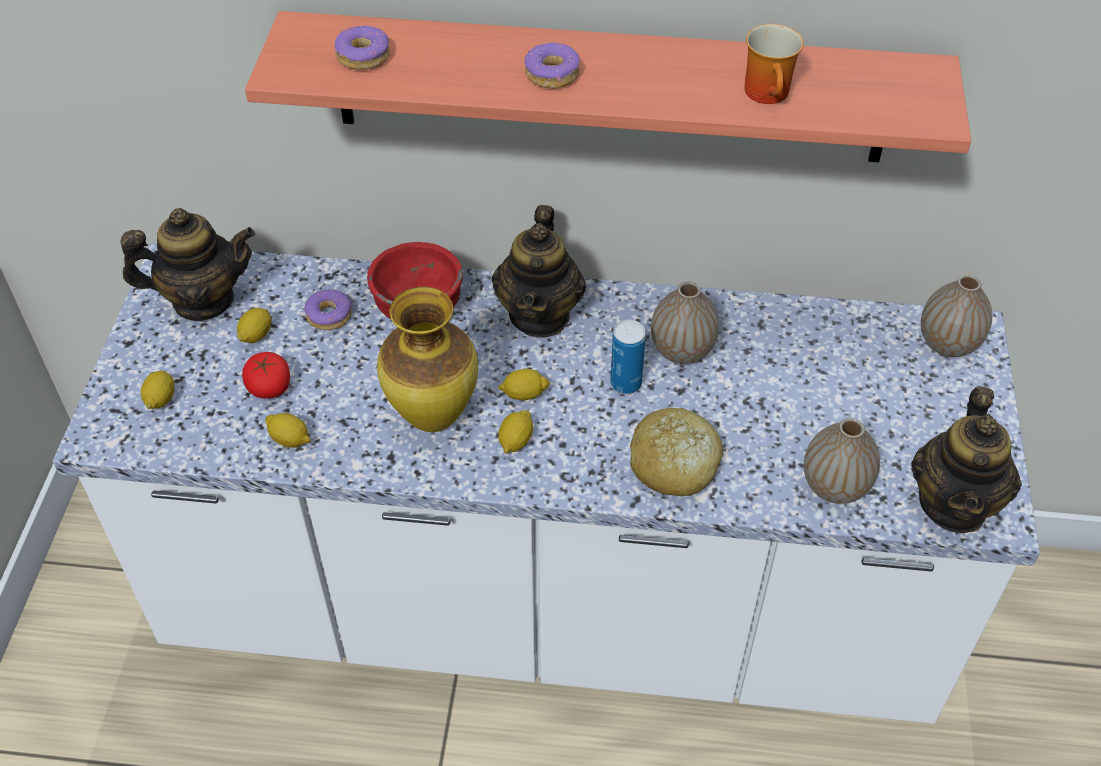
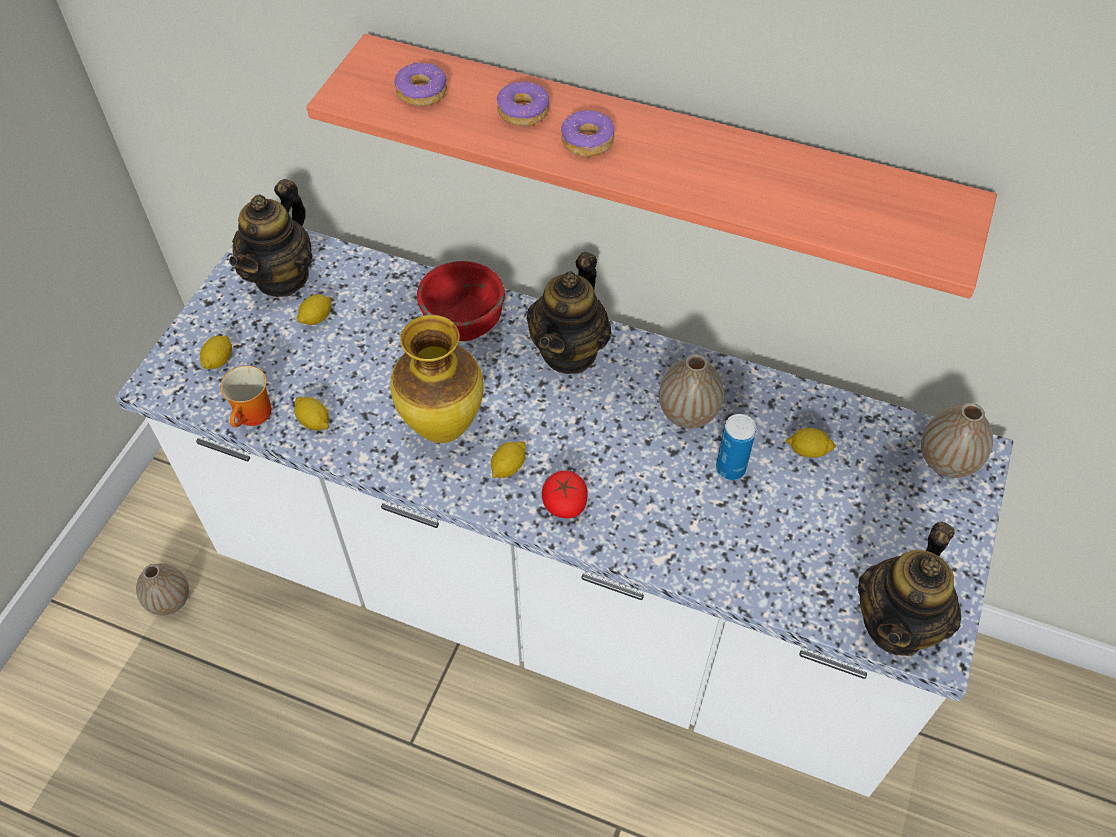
camera: 15 degrees right, 5 degrees up
teapot [120,208,255,321] -> teapot turned 105 degrees clockwise [229,179,313,297]
tomato [242,352,290,399] -> tomato moved to [542,471,588,518]
donut [304,290,352,330] -> donut moved to [497,81,549,126]
lemon [498,369,550,400] -> lemon moved to [786,428,836,458]
can [610,320,646,394] -> can moved to [716,414,756,480]
bread [630,408,723,496] -> none
mug [744,24,804,104] -> mug moved to [220,366,272,427]
vase [804,418,880,504] -> vase moved to [136,563,189,616]

